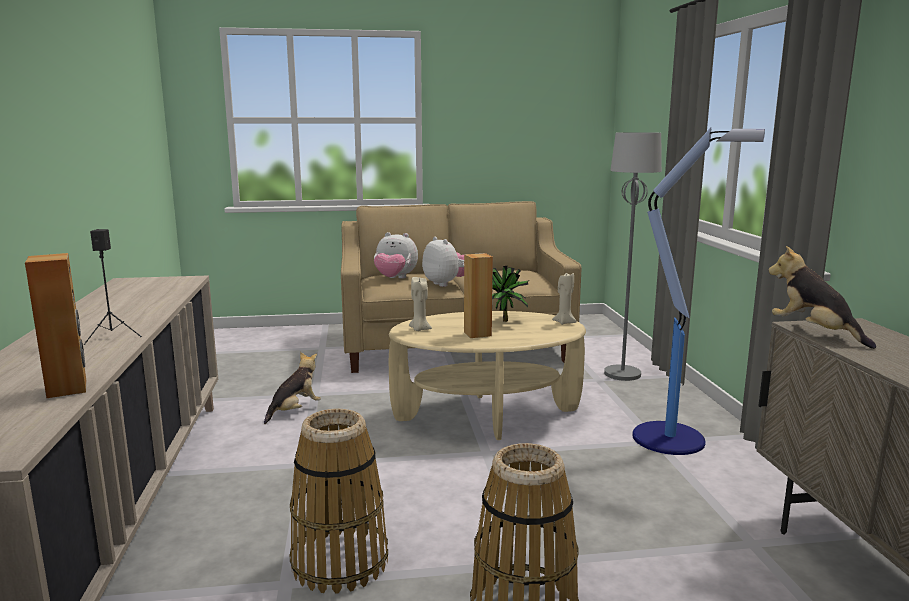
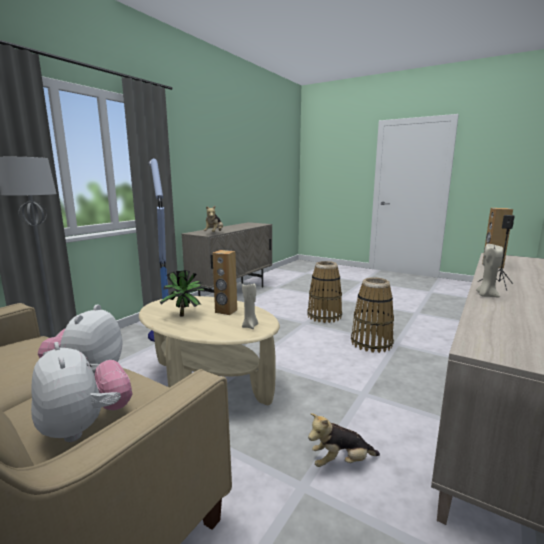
camera: 140 degrees left, 0 degrees up
beige candle [552,273,577,325] -> beige candle moved to [476,244,503,297]

